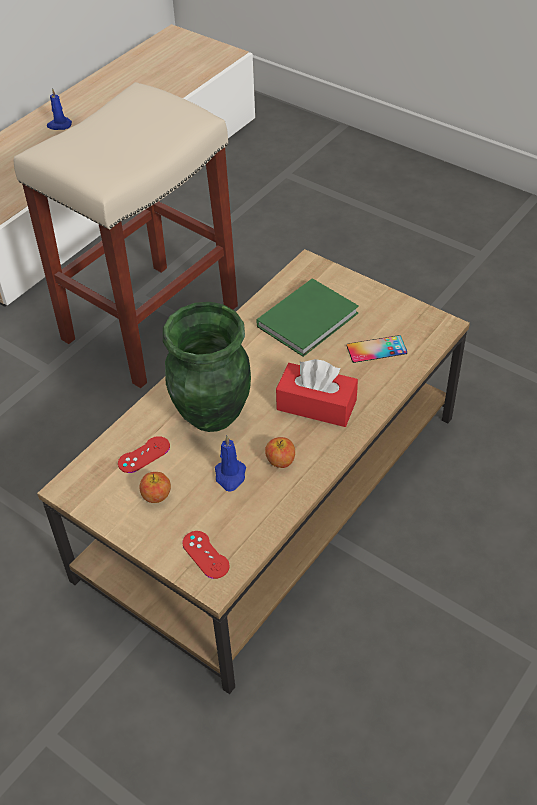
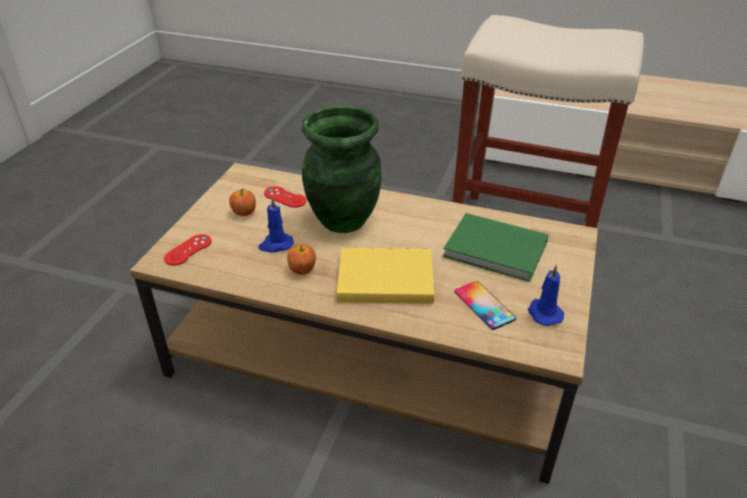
camera: 70 degrees right, 10 degrees down
blue candle [47,88,72,130] -> blue candle moved to [528,264,564,326]
red tissue box [276,359,358,427] -> yellow book [337,248,434,304]

